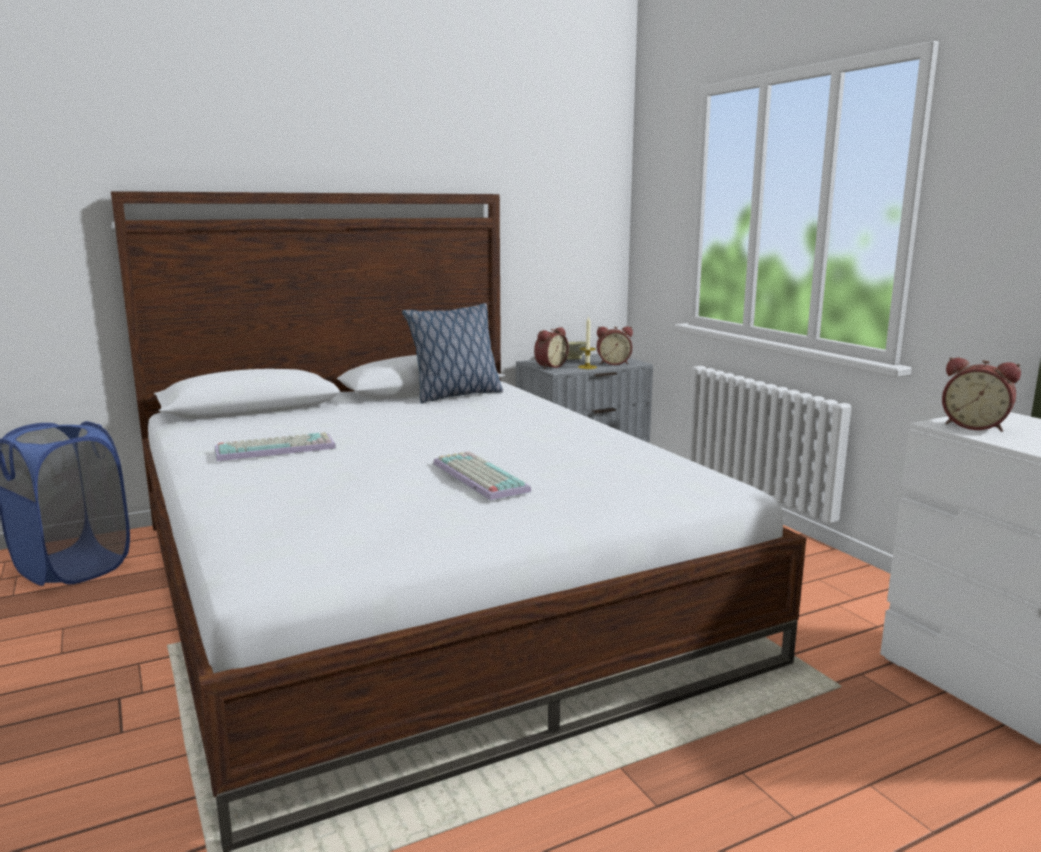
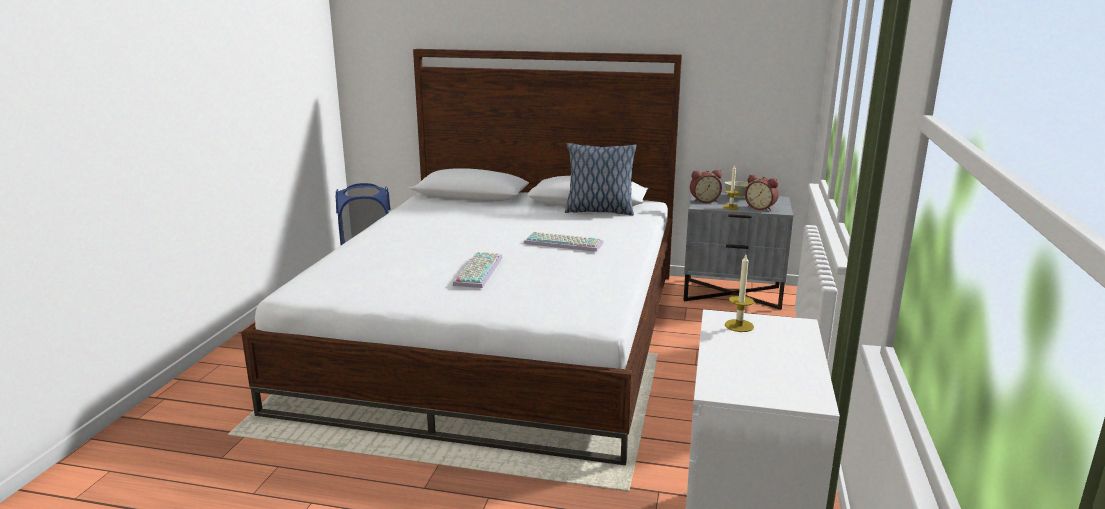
camera: 40 degrees right, 5 degrees up
keyboard [215,432,336,461] -> keyboard moved to [524,232,604,252]
alarm clock [942,357,1021,432] -> candle [725,255,754,332]

